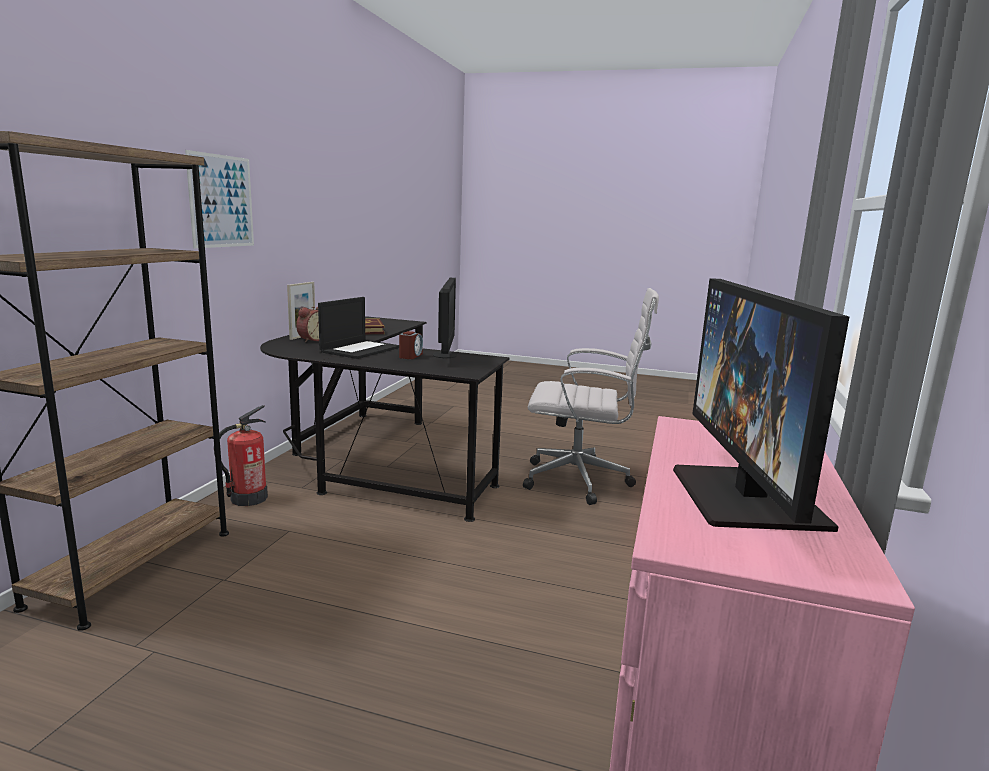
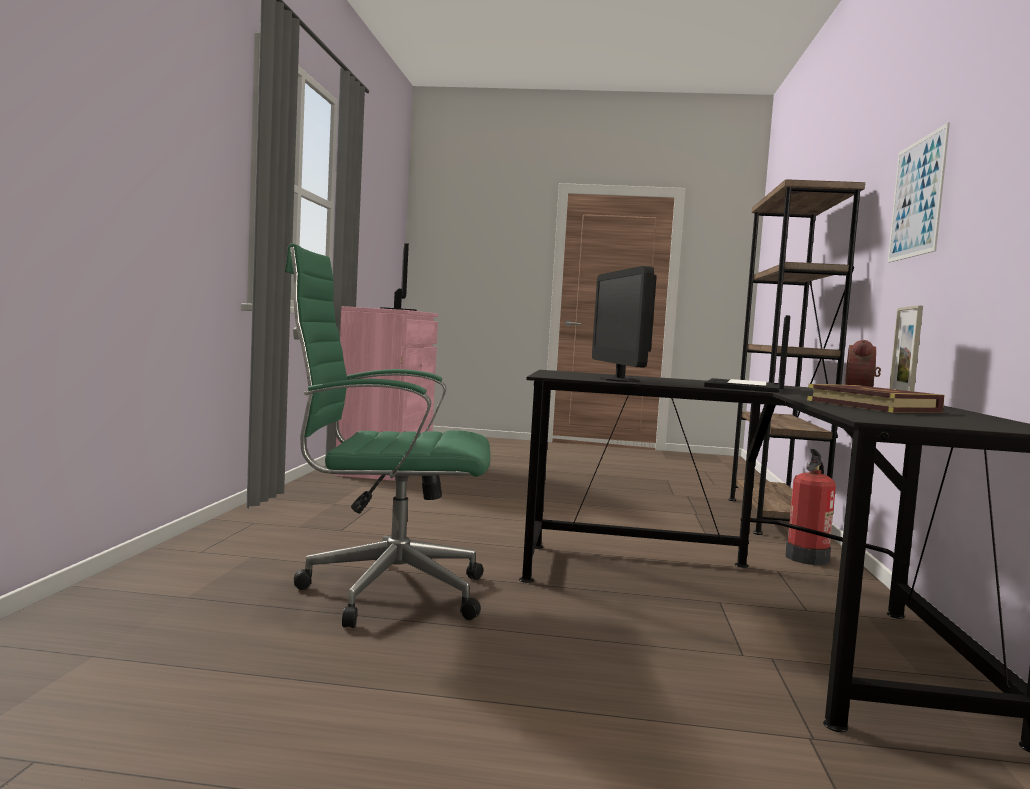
camera: 170 degrees right, 10 degrees down
alarm clock [399,331,423,359] -> none
white office chair [523,288,659,505] -> green office chair [285,243,491,628]

